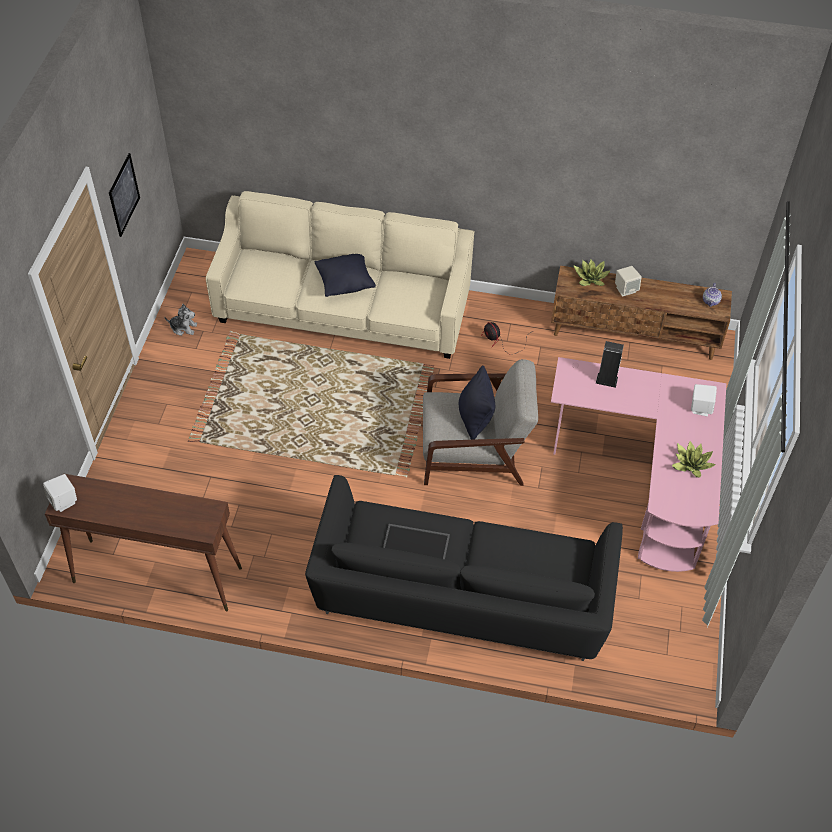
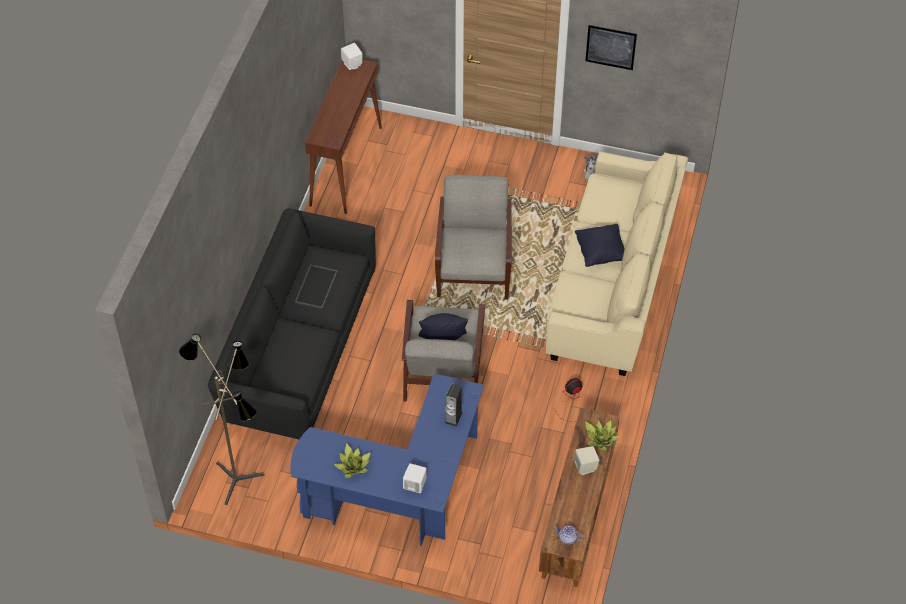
camera: 95 degrees right, 0 degrees up
pink desk [551,357,727,572] -> blue desk [291,374,484,546]
none -> floor lamp [179,334,264,505]
none -> grey armchair [435,175,512,300]

